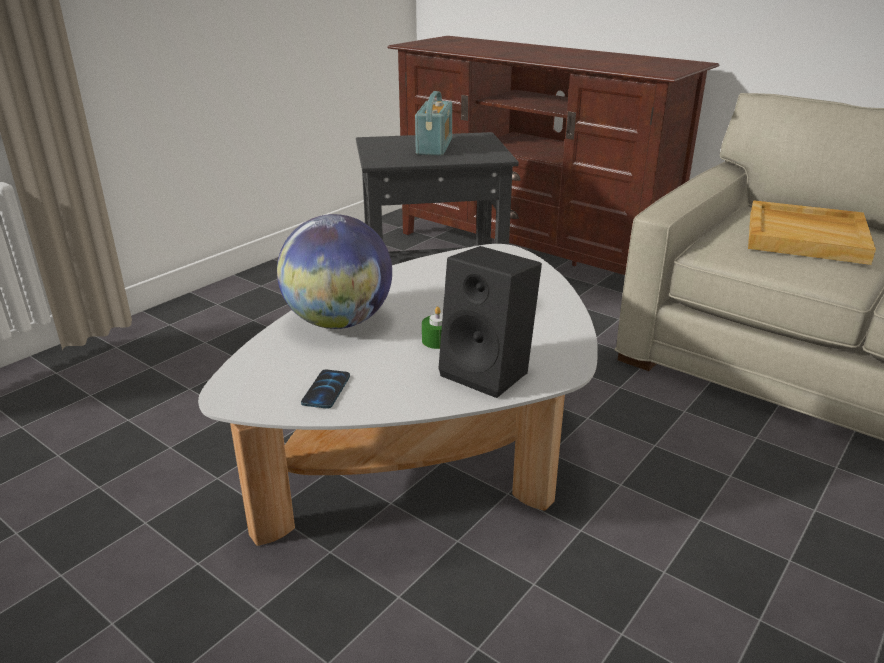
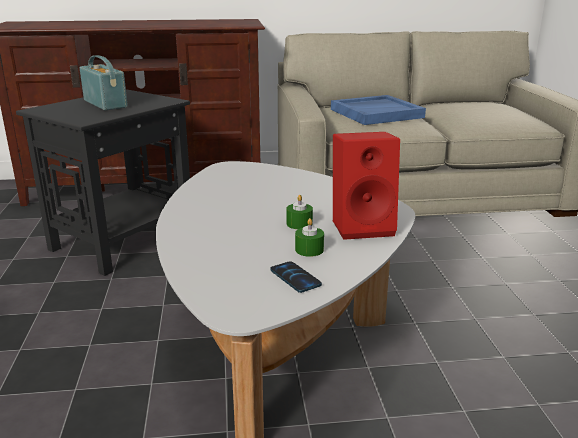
camera: 45 degrees left, 5 degrees down
globe [277,214,392,329] -> none
black speaker [438,246,542,398] -> red speaker [333,132,400,240]
beige tray [748,200,876,265] -> blue tray [331,95,426,125]
none -> green candle [295,218,324,257]

